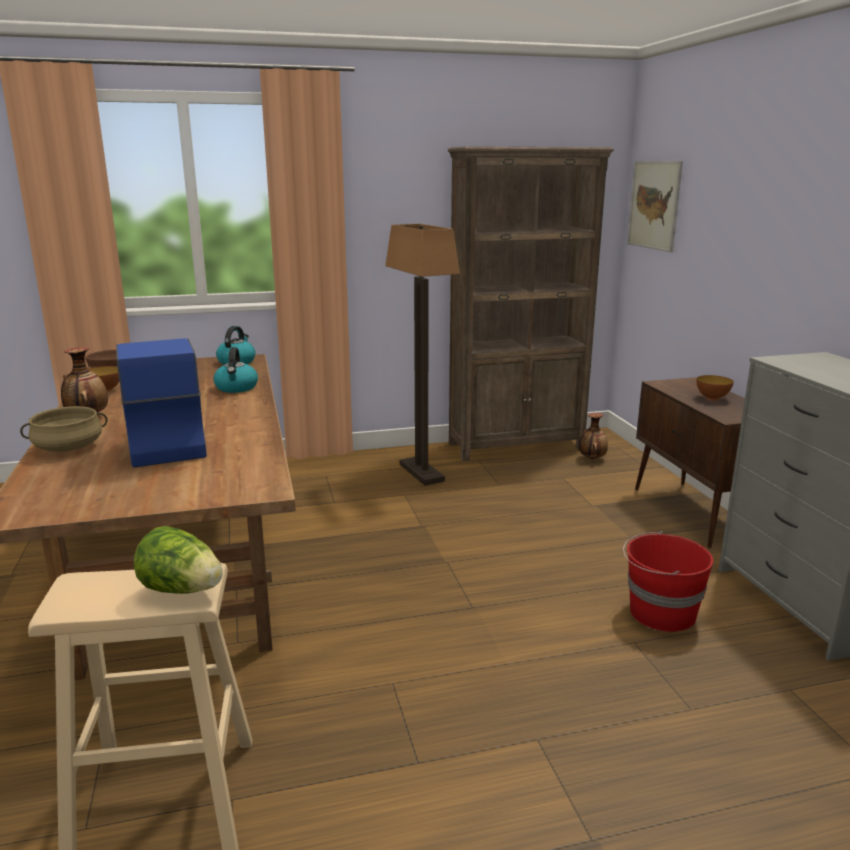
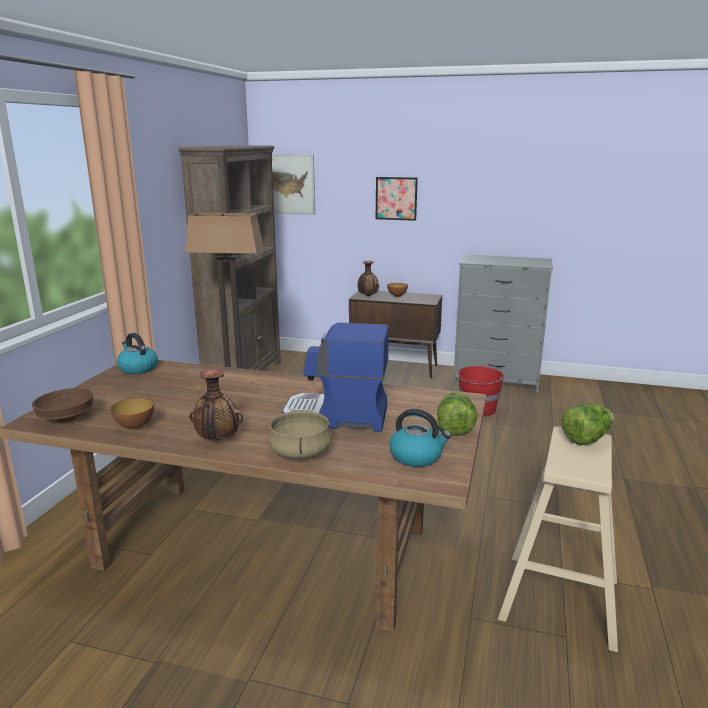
camera: 60 degrees left, 0 degrees up
kettle [214,347,258,393] -> kettle moved to [389,409,451,467]
vase [579,413,608,459] -> vase moved to [358,261,379,296]
none -> picture [376,177,418,221]
none -> lettuce [437,392,477,436]

